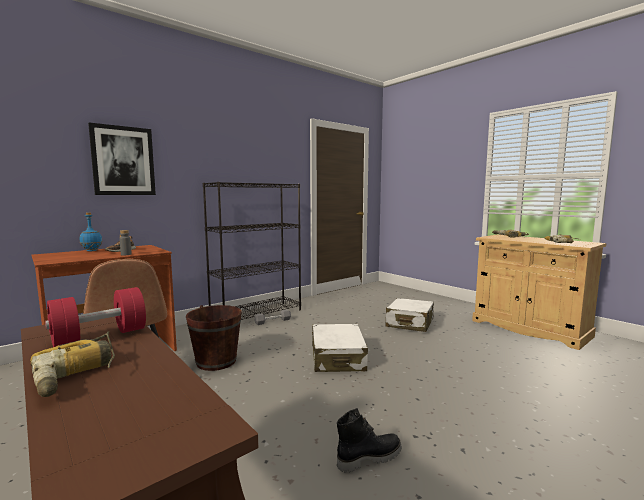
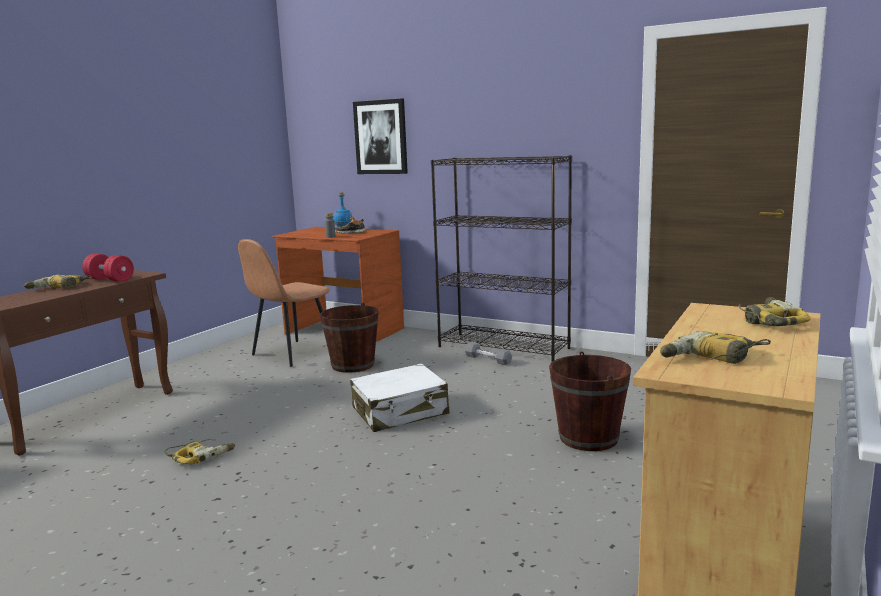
camera: 70 degrees right, 5 degrees up
black boot [337,408,402,473] -> power drill [164,439,235,464]
white suitcase [386,298,434,332] -> brown bucket [549,351,631,451]

